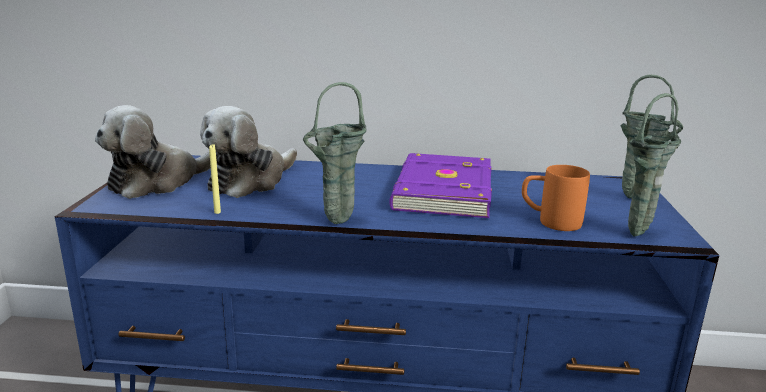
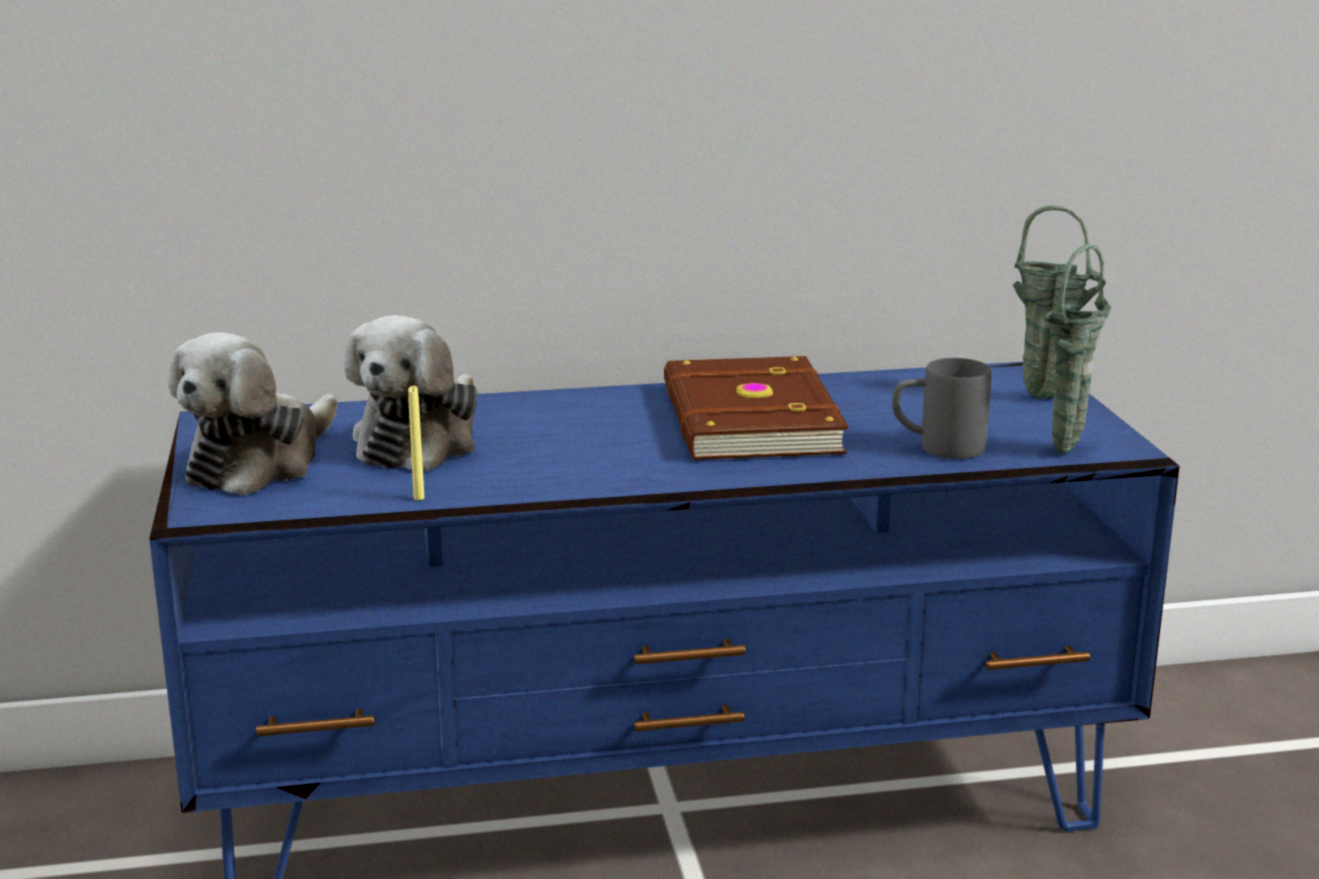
camera: 15 degrees left, 0 degrees up
green vase [303,82,367,224] -> none
purple book [389,153,492,218] -> brown book [664,356,849,460]
orange mug [522,165,590,231] -> grey mug [892,358,991,459]

